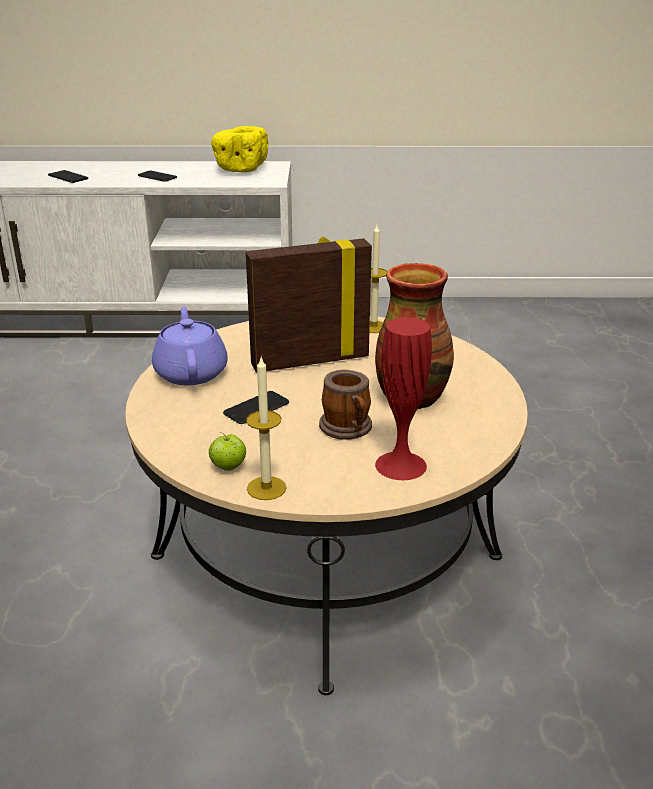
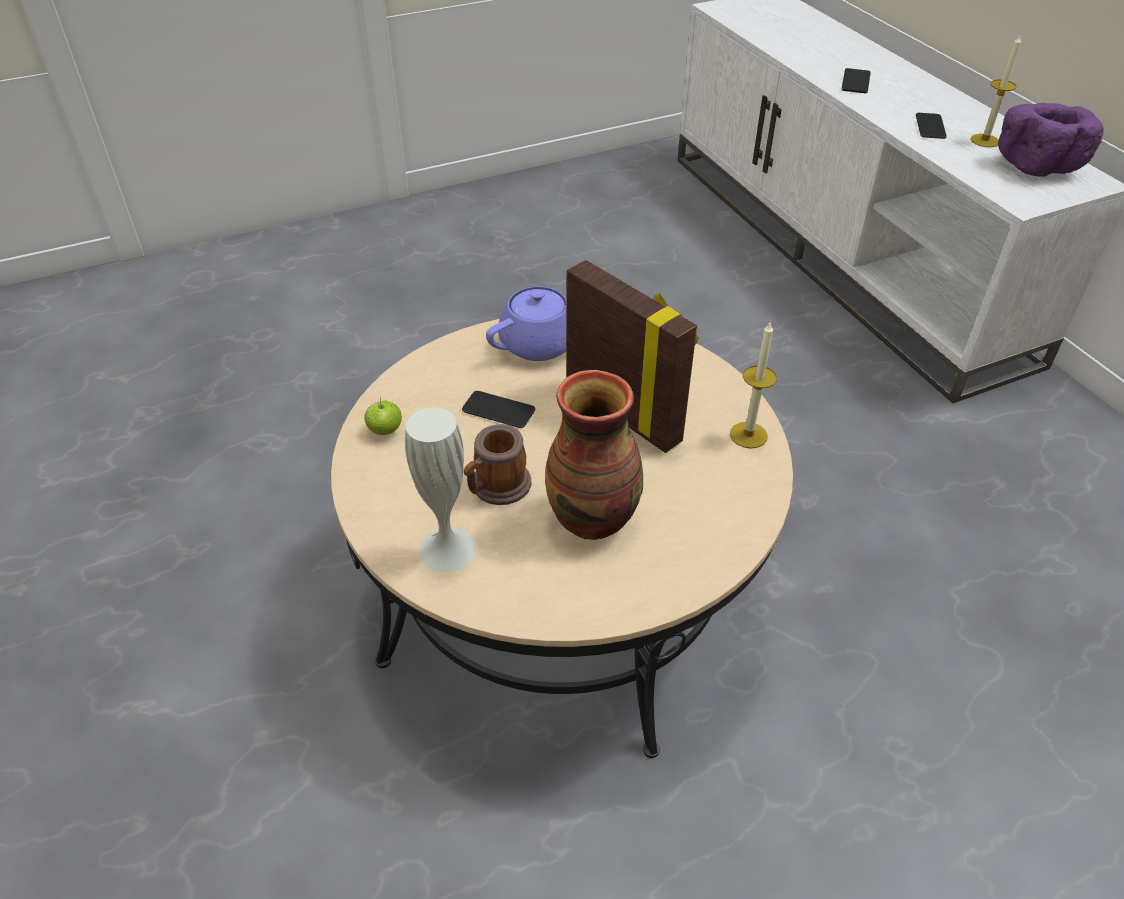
camera: 65 degrees right, 15 degrees up
yellow bowl [211,126,268,173] -> purple bowl [998,103,1104,177]
candle [246,358,287,500] -> candle moved to [971,35,1021,147]
red vase [375,317,432,480] -> white vase [405,408,476,572]

